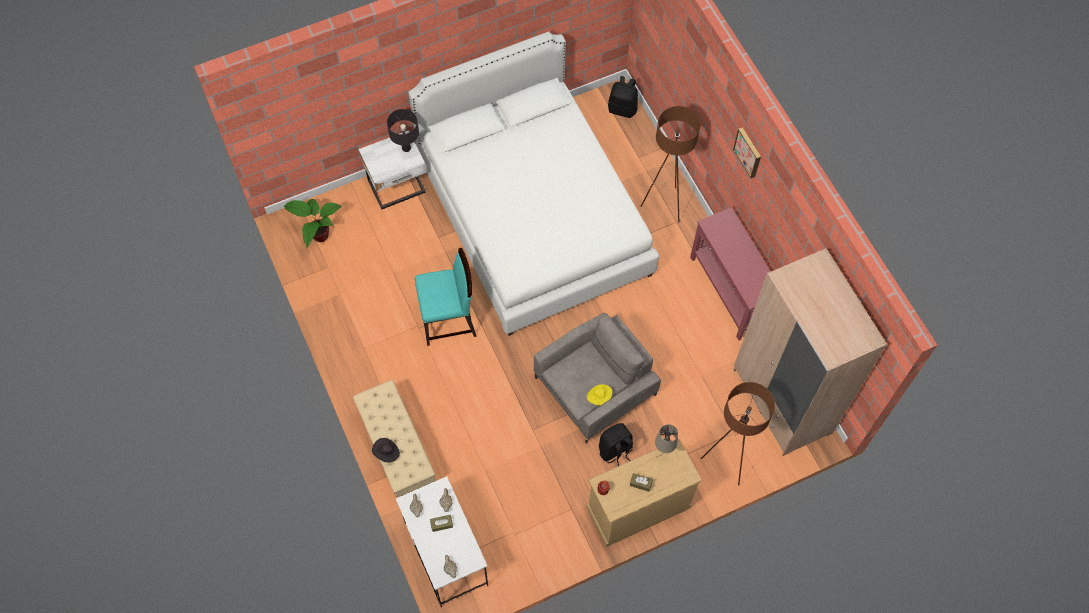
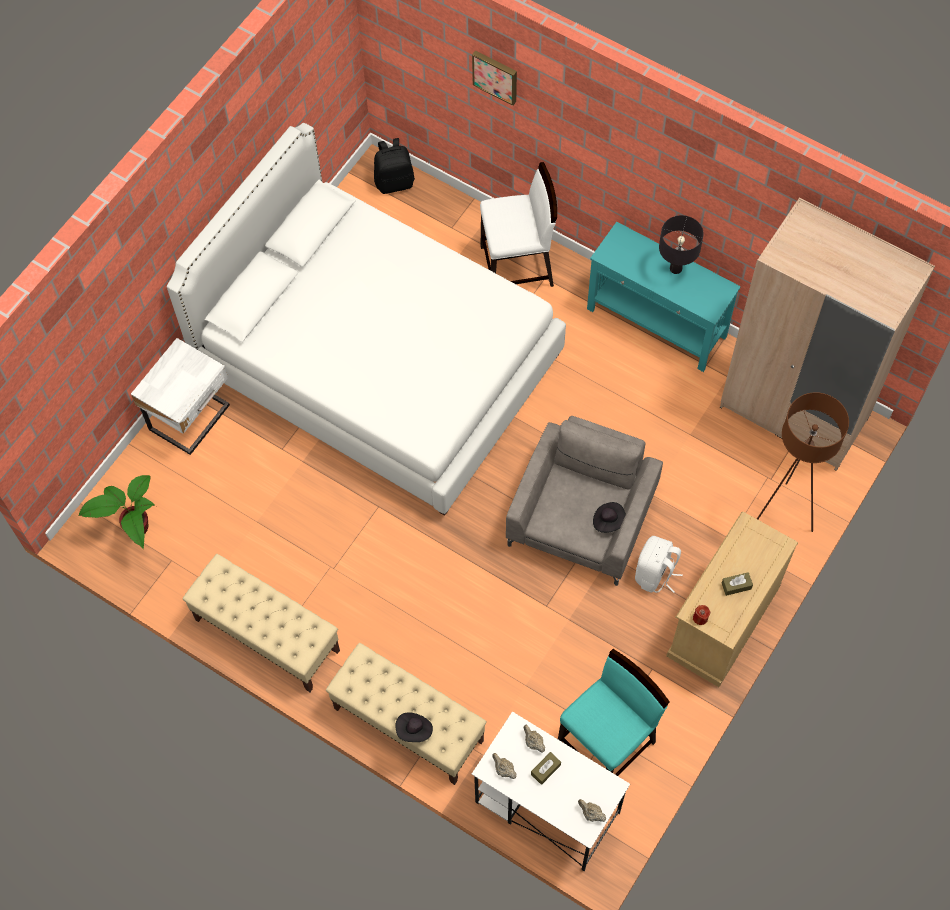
camera: 30 degrees left, 0 degrees up
black table lamp [387,109,419,152] -> black table lamp moved to [659,215,704,274]
turquoise chair [415,248,477,346] -> turquoise chair moved to [558,649,670,776]
yellow hat [587,384,612,405] -> black hat [593,502,626,533]
black backpack [599,423,633,466] -> white backpack [635,536,683,593]
brown floor lamp [640,106,701,223] -> white chair [480,162,557,287]
beige table lamp [655,424,678,456] -> none
red console table [690,207,771,340] -> turquoise console table [587,222,741,372]
picture [733,127,761,178] -> picture moved to [472,50,517,106]
none -> beige bench [183,554,340,692]

